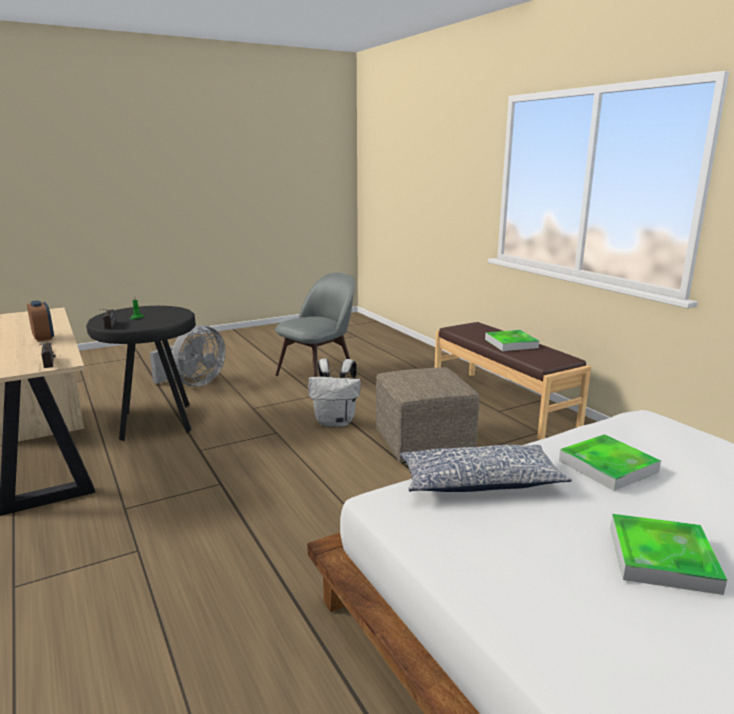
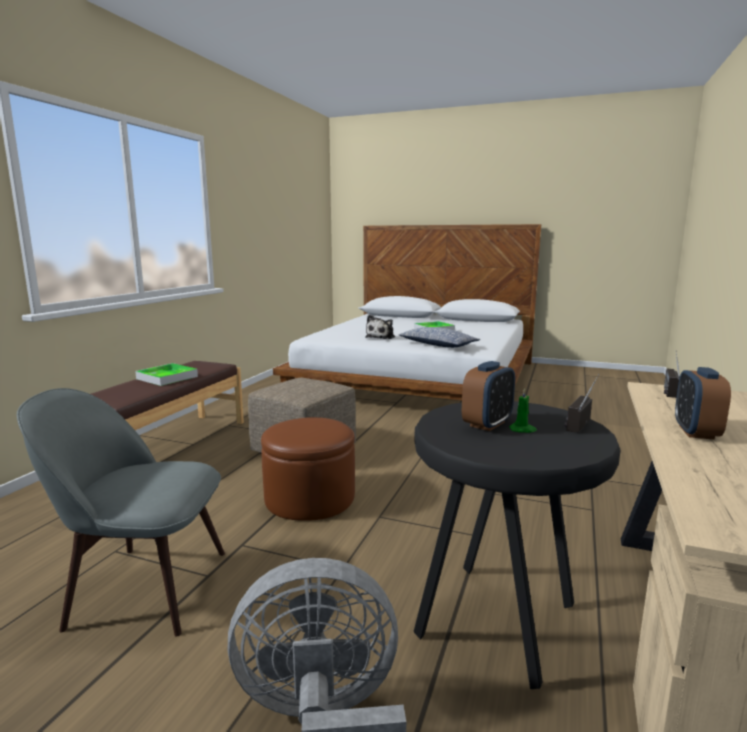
camera: 130 degrees left, 5 degrees down
white backpack [308,359,361,427] -> brown ottoman [261,417,355,521]
tray [559,434,661,491] -> plush toy [365,315,395,339]
none -> alarm clock [462,361,515,431]

